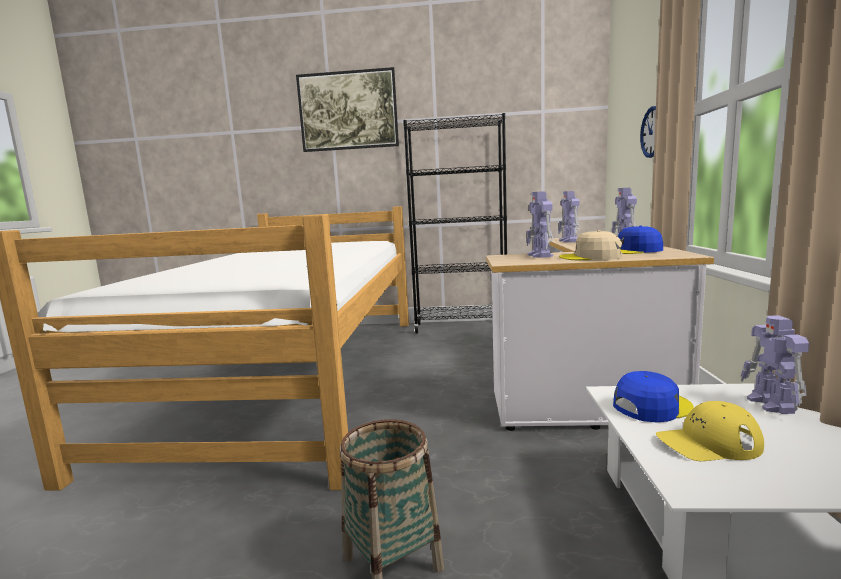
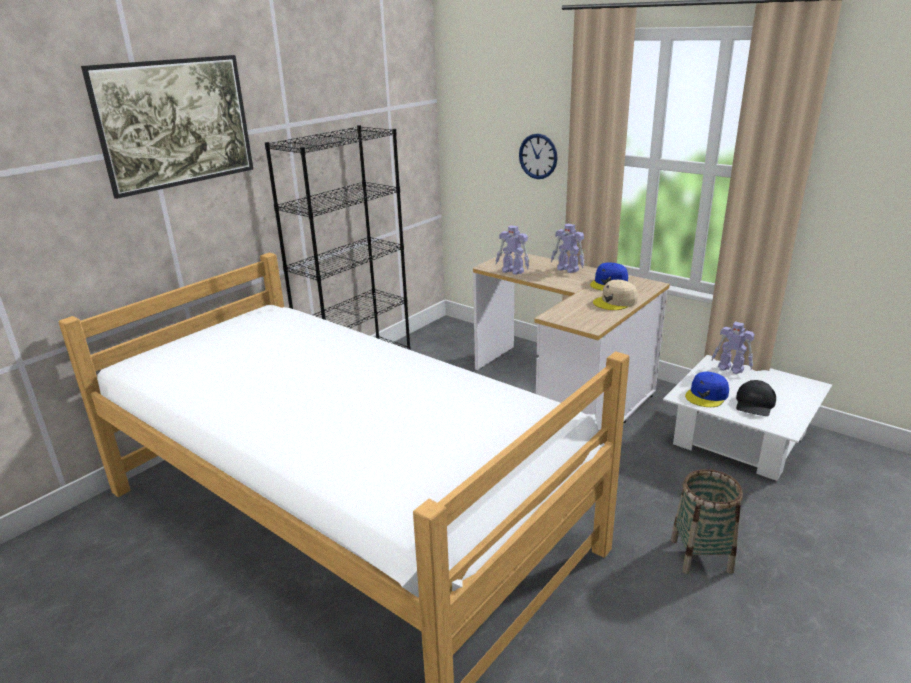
camera: 55 degrees left, 15 degrees up
toy robot [526,191,553,258] -> none
blue cap [613,371,694,422] -> blue cap turned 150 degrees counterclockwise [685,371,729,407]
yellow cap [656,401,764,461] -> black cap [736,380,776,416]

